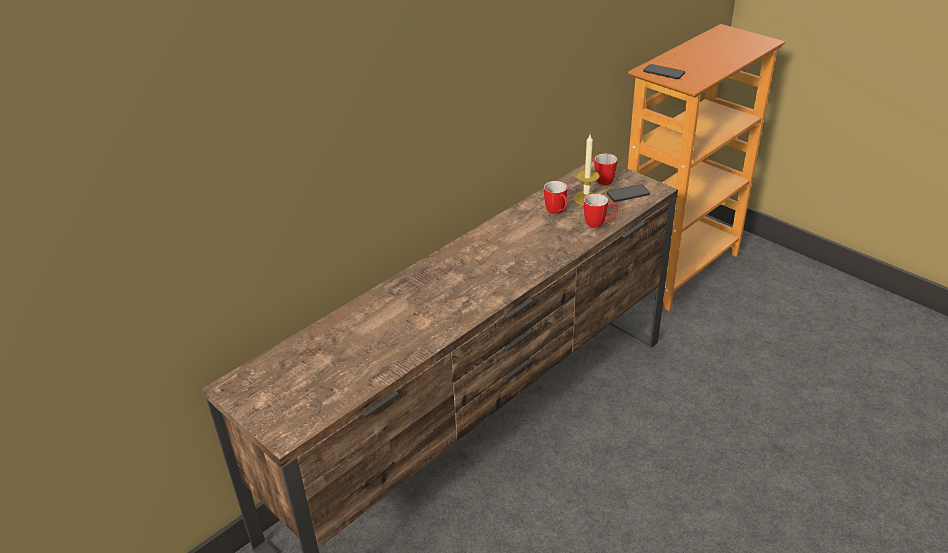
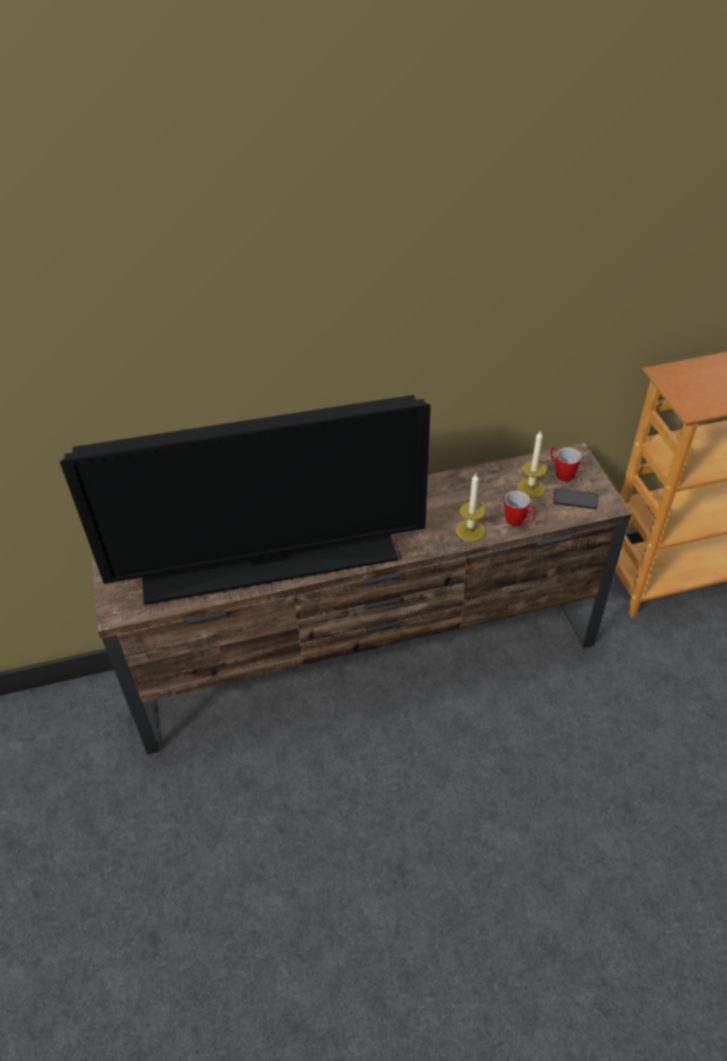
camera: 30 degrees right, 10 degrees up
mug [544,181,568,214] -> none
phone [643,64,685,79] -> none
none -> television [60,395,431,605]
none -> candle [456,474,485,542]

